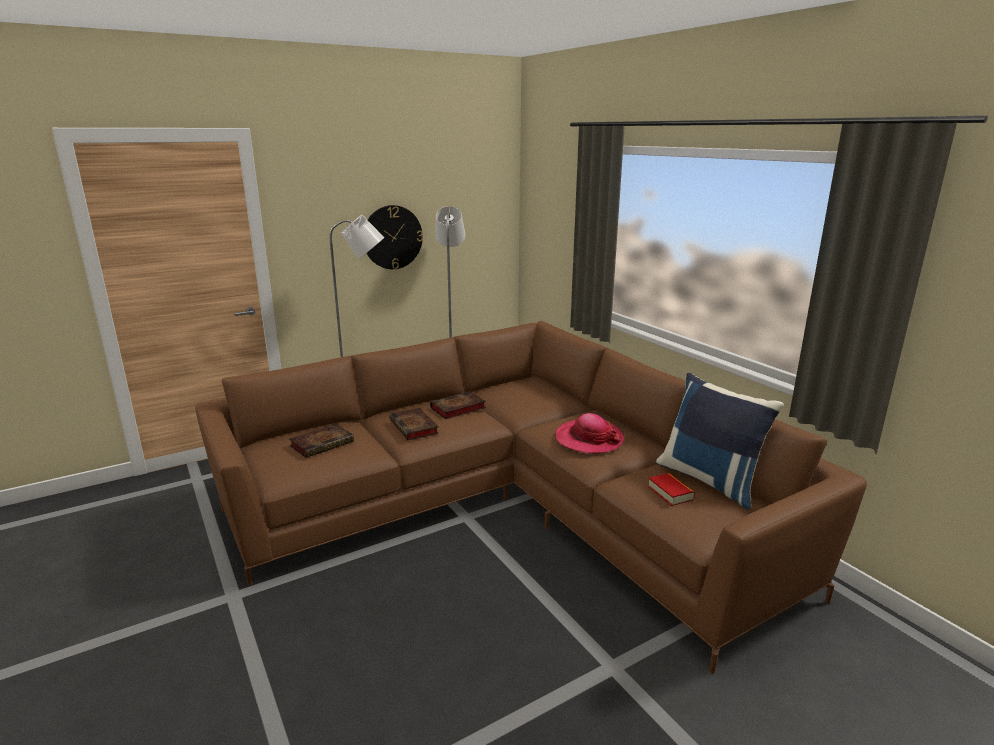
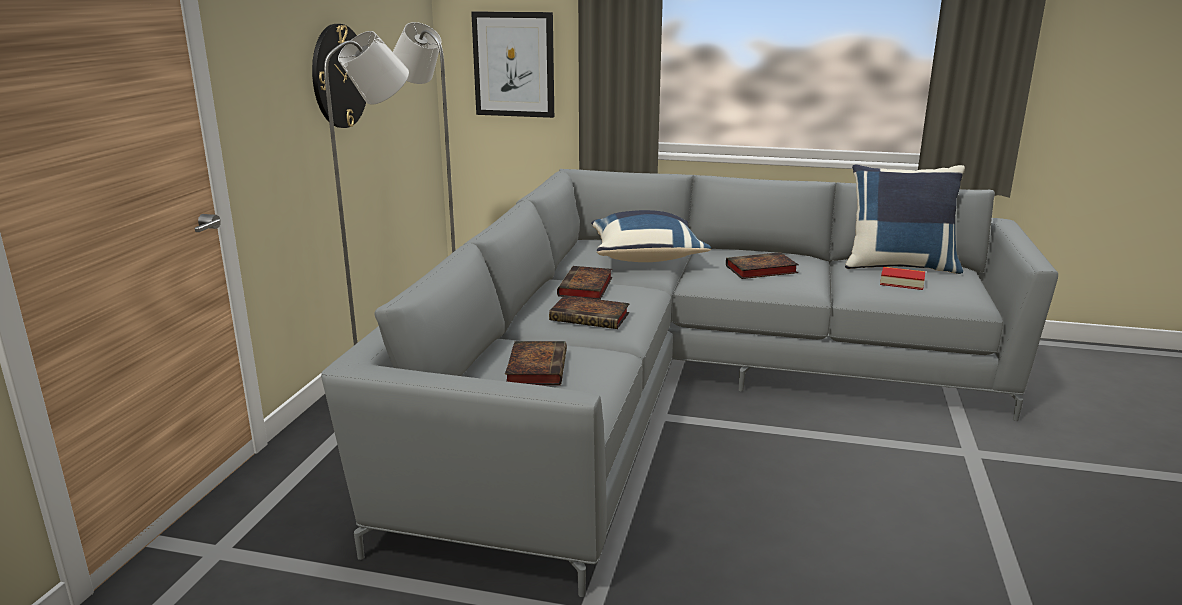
camera: 45 degrees left, 0 degrees up
brown sofa [195,321,867,674] -> grey sofa [321,169,1058,597]
hat [555,413,624,454] -> book [726,252,799,279]
none -> picture [471,11,554,118]
none -> blue pillow [591,210,711,262]

